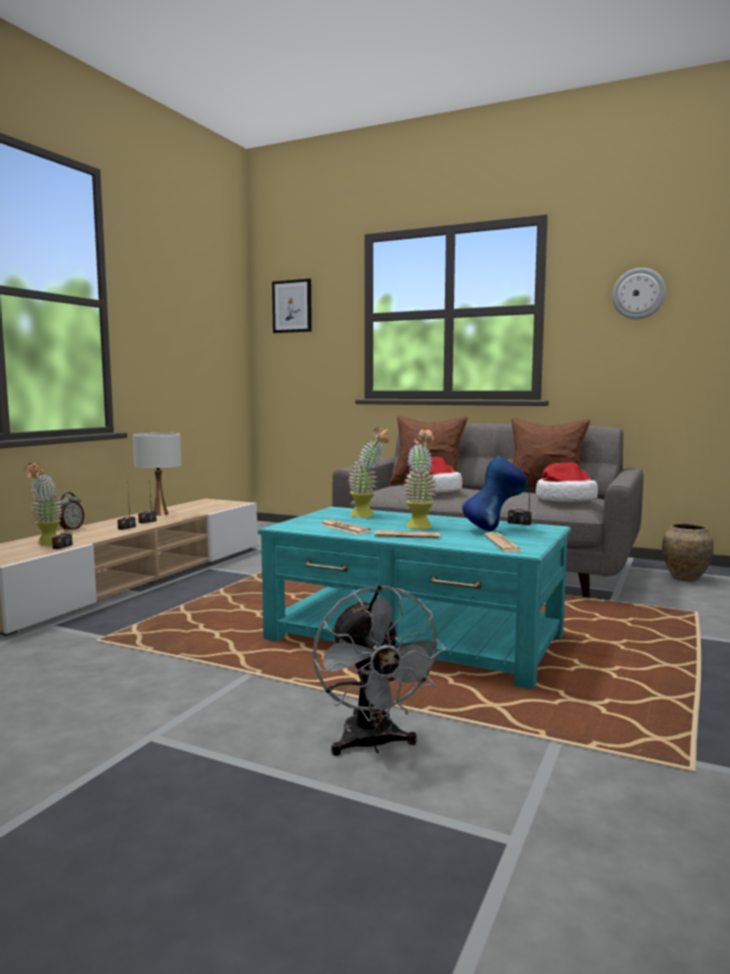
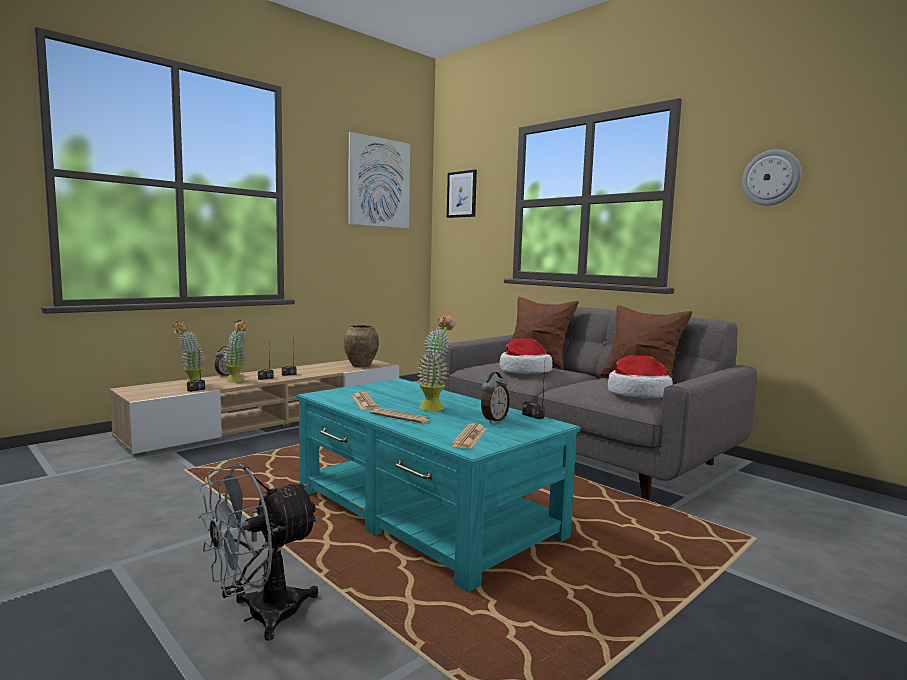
camera: 20 degrees right, 0 degrees up
white table lamp [133,433,181,516] -> none
grey fan [313,585,447,756] -> grey fan turned 45 degrees clockwise [198,464,320,641]
potted plant [348,428,390,517] -> potted plant moved to [222,320,247,383]
blue vase [462,457,528,531] -> alarm clock [481,372,510,423]
brown vase [662,523,714,582] -> brown vase moved to [343,325,379,367]
none -> picture [348,132,410,229]

